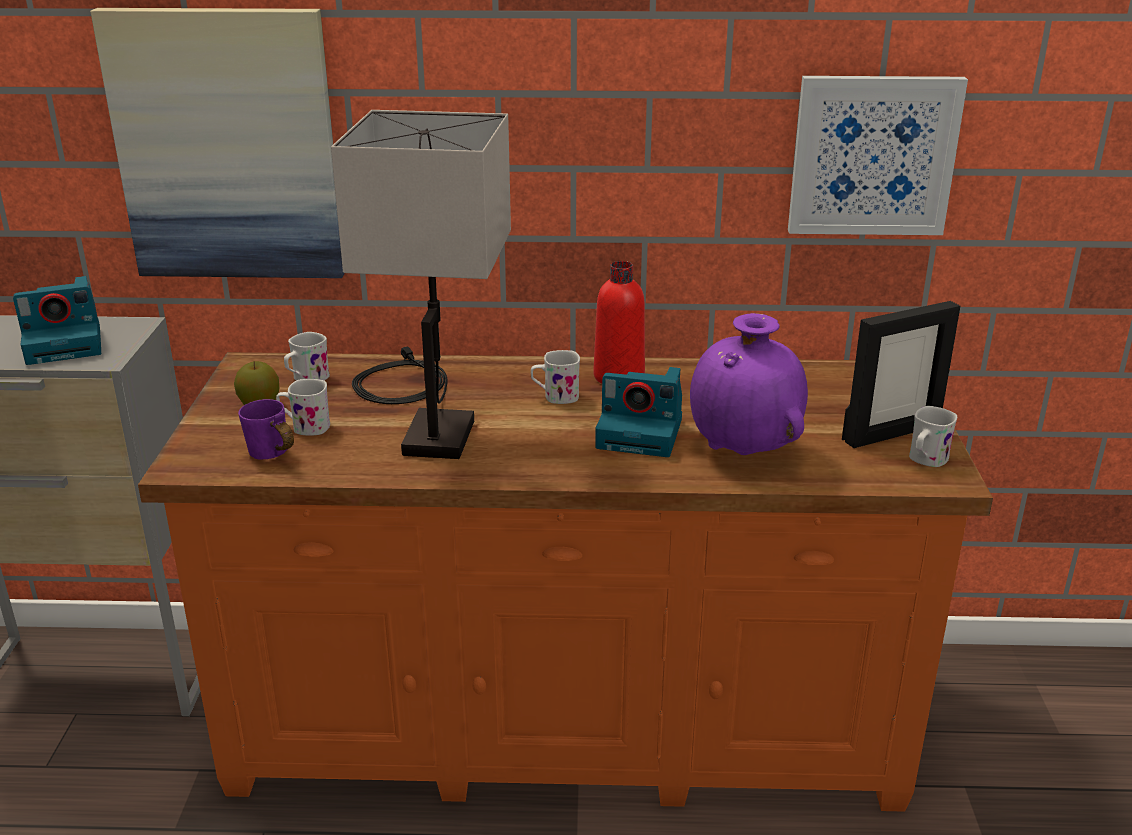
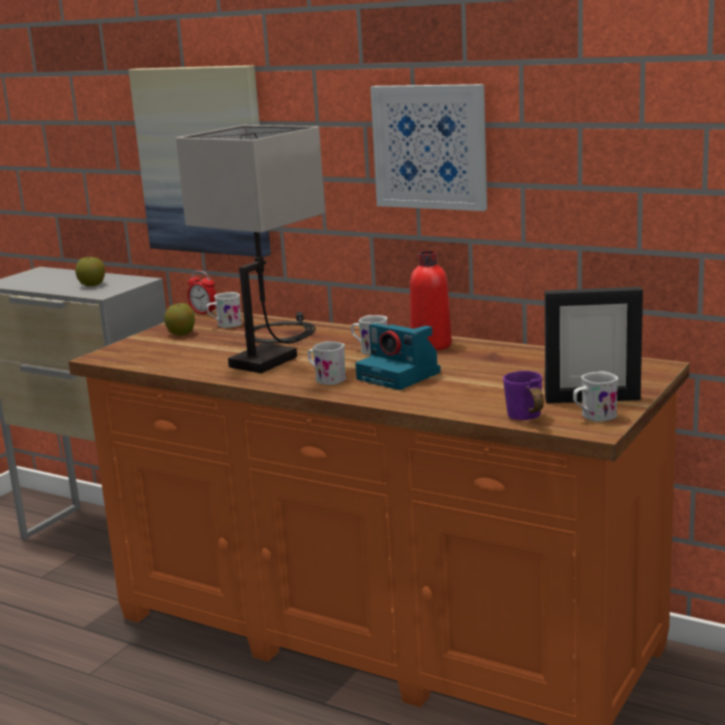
camera: 30 degrees right, 10 degrees down
camera [13,276,101,365] -> apple [75,256,105,286]
purple mug [238,399,294,460] -> purple mug moved to [503,371,544,420]
white mug [276,379,330,436] -> white mug moved to [308,341,346,385]
purple vase [690,313,808,455] -> none
picture [788,76,968,235] -> picture moved to [370,84,487,211]
none -> alarm clock [187,270,216,314]

